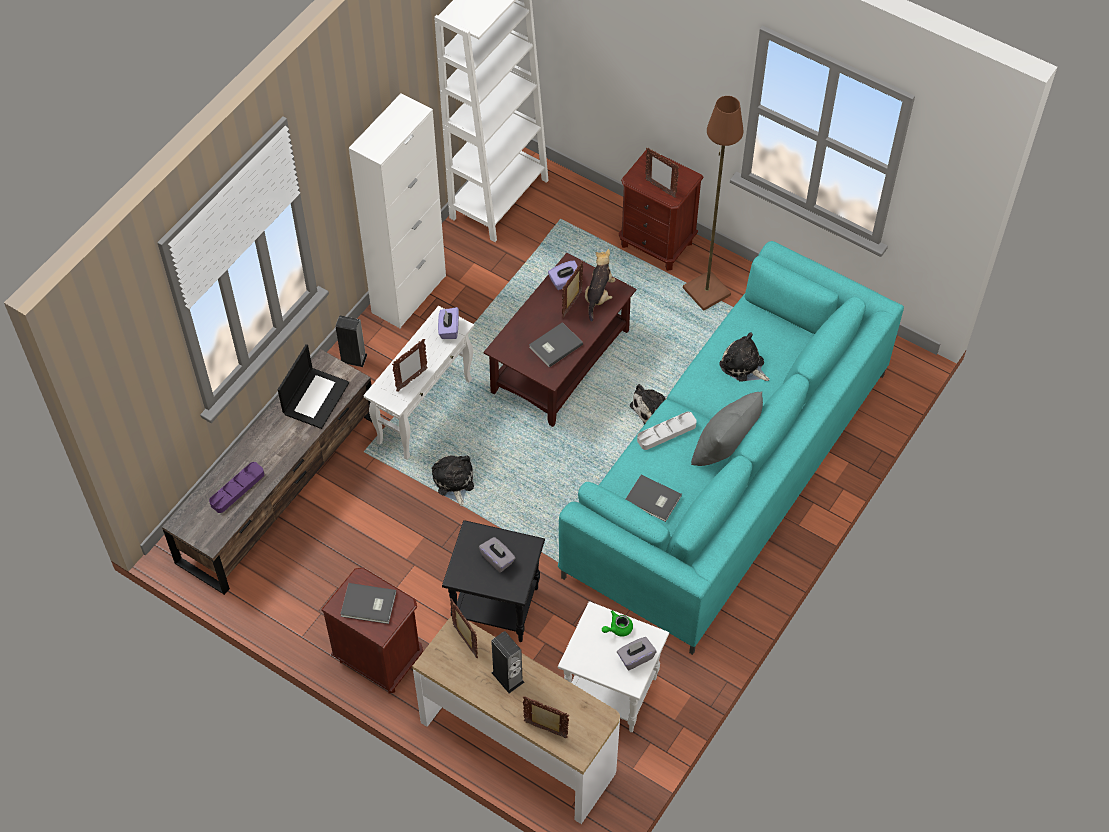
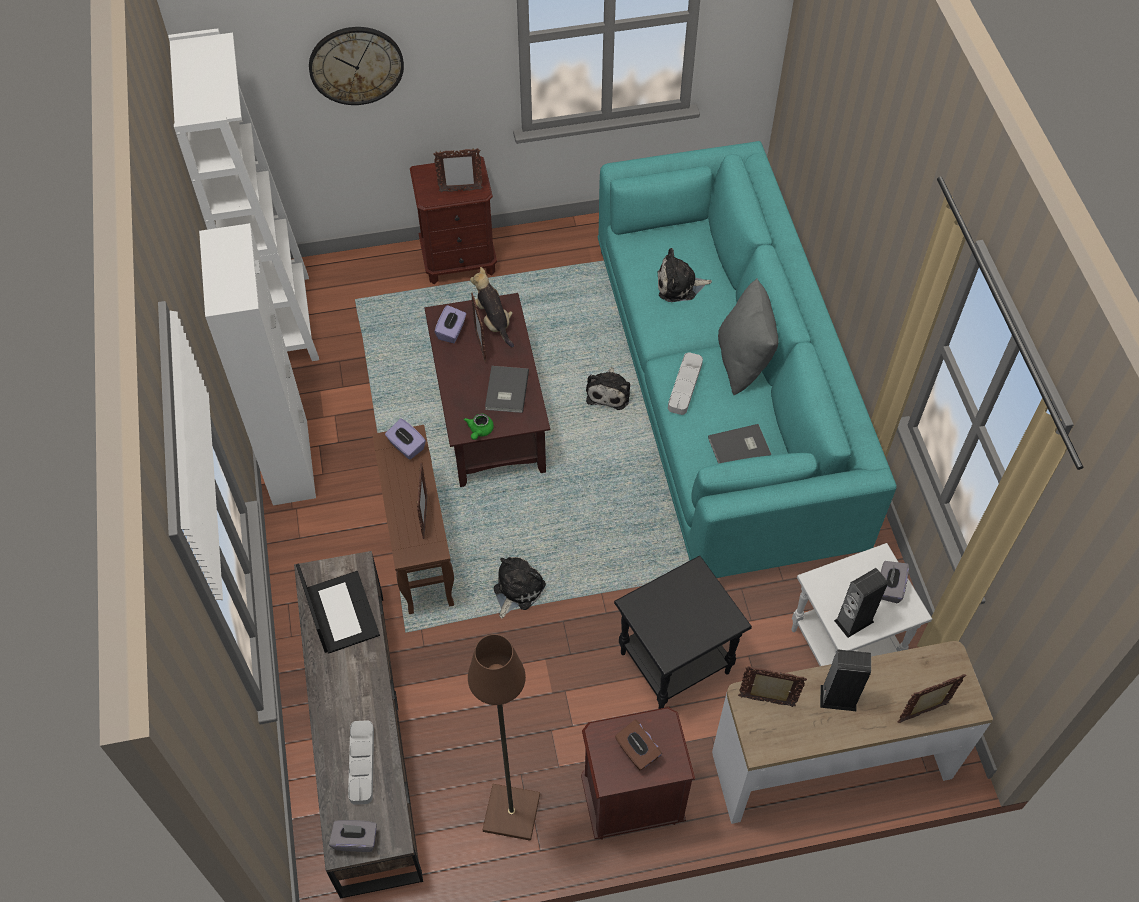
camera: 45 degrees left, 0 degrees up
purple tray [209,462,264,513] -> grey tray [348,720,374,805]
speaker [336,315,368,367] -> speaker moved to [834,568,888,638]
grey book [340,583,396,624] -> brown tissue box [615,720,662,770]
white side table [363,306,474,460] -> brown side table [372,425,454,614]
plush toy [432,455,474,507] -> plush toy turned 90 degrees clockwise [494,557,546,618]
grey tissue box [479,537,515,573] -> grey tissue box moved to [329,820,377,852]
green teapot [602,610,633,636] -> green teapot moved to [464,414,494,440]
brown floor lamp [683,96,743,311] -> brown floor lamp moved to [468,634,540,841]
none -> wall clock [309,27,404,105]

